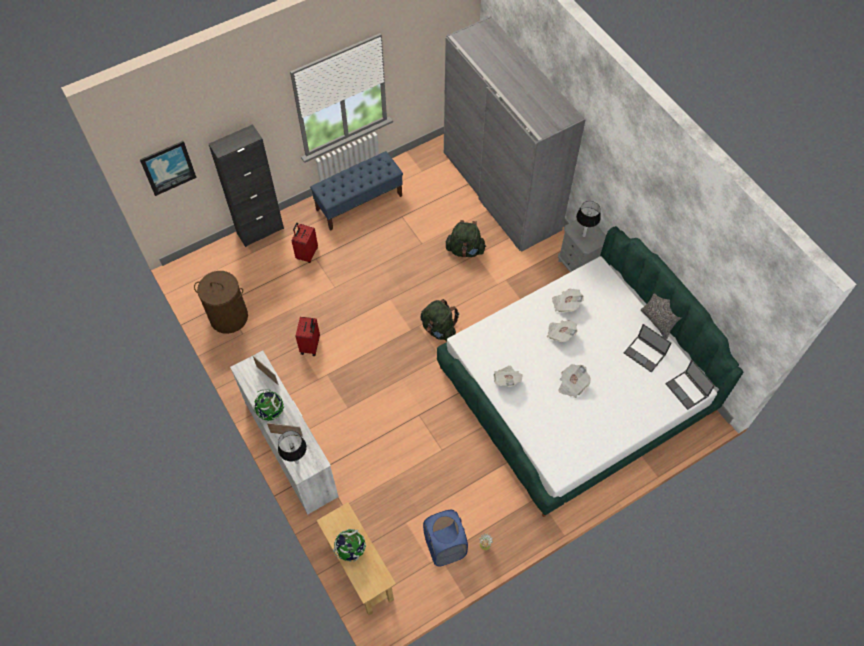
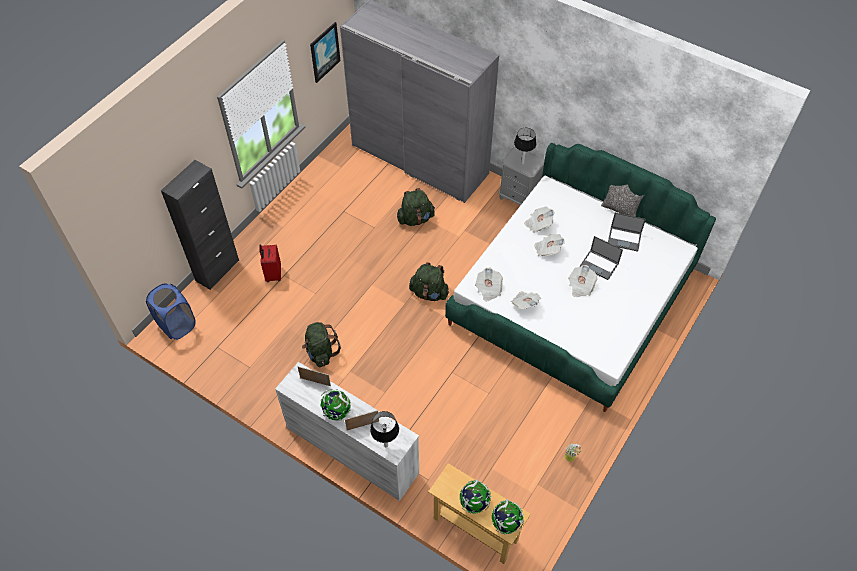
camera: 25 degrees left, 5 degrees down
picture [140,141,197,196] -> picture moved to [310,22,340,83]
brown laundry basket [194,271,248,334] -> none
red suitcase [296,317,320,356] -> green backpack [302,322,341,367]
blue bench [310,151,403,231] -> none
blue laundry basket [423,510,468,567] -> blue laundry basket moved to [146,283,196,340]
laptop [665,360,715,410] -> laptop moved to [580,236,623,280]
none -> newspaper [475,268,503,302]
none -> globe [492,499,524,535]

